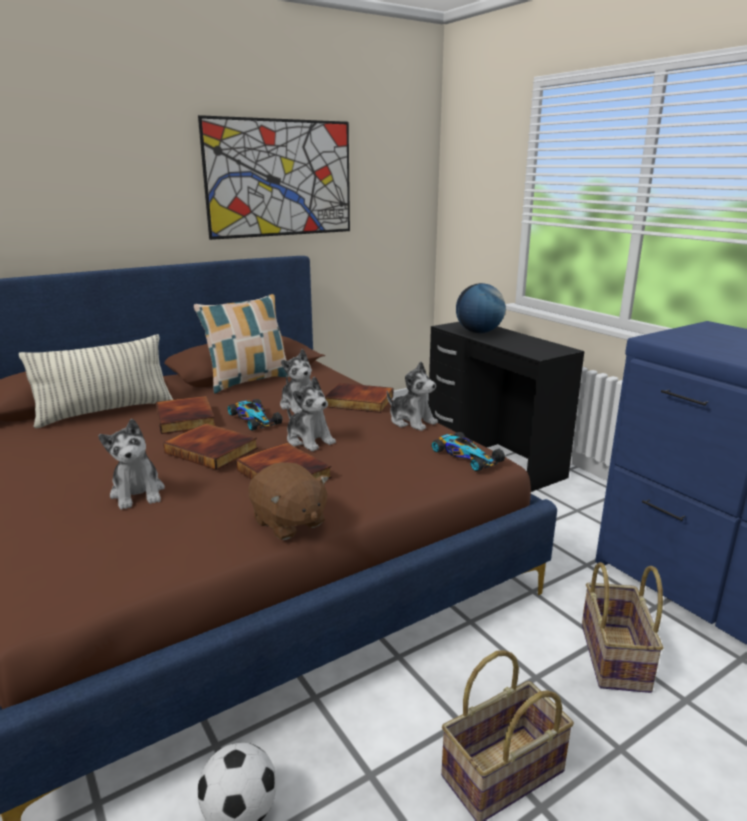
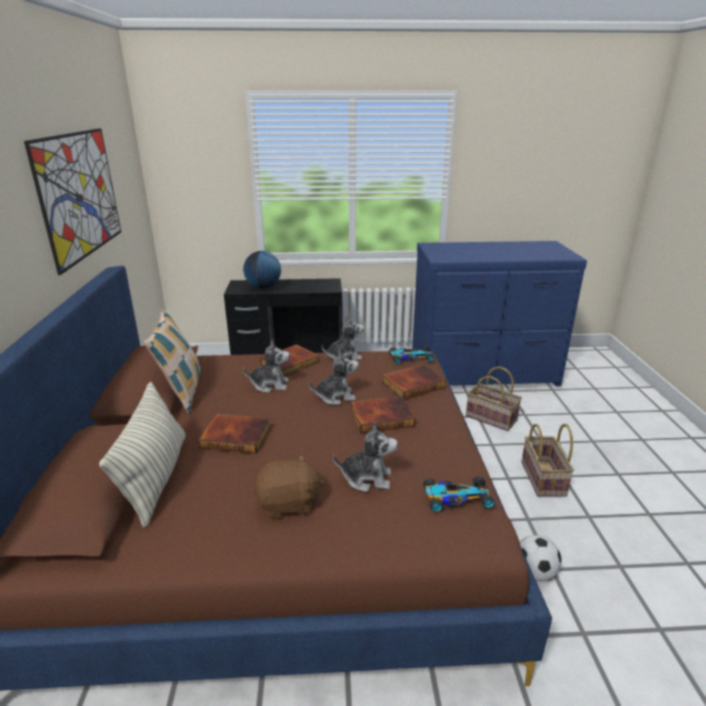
camera: 60 degrees left, 5 degrees up
book [163,423,258,470] -> book moved to [382,364,446,399]
toy car [228,399,282,431] -> toy car moved to [423,476,495,512]
brown plush toy [248,462,329,540] -> brown plush toy moved to [254,455,324,520]

